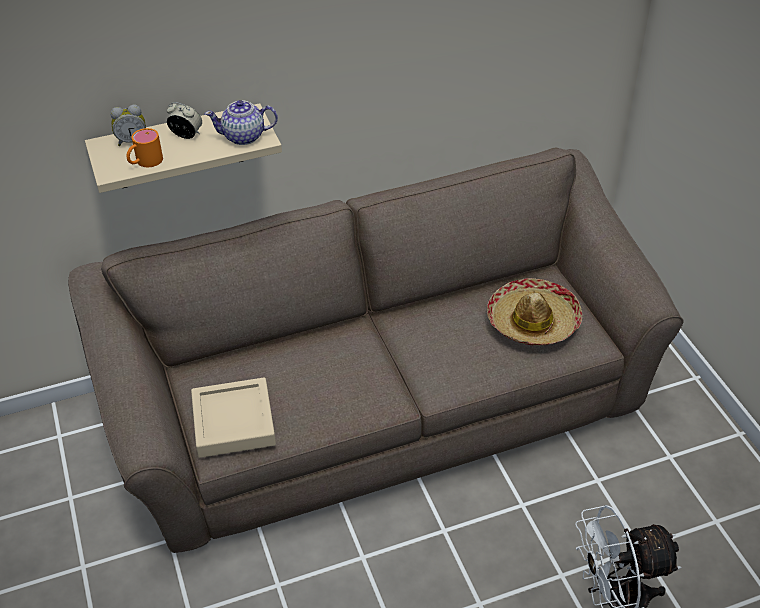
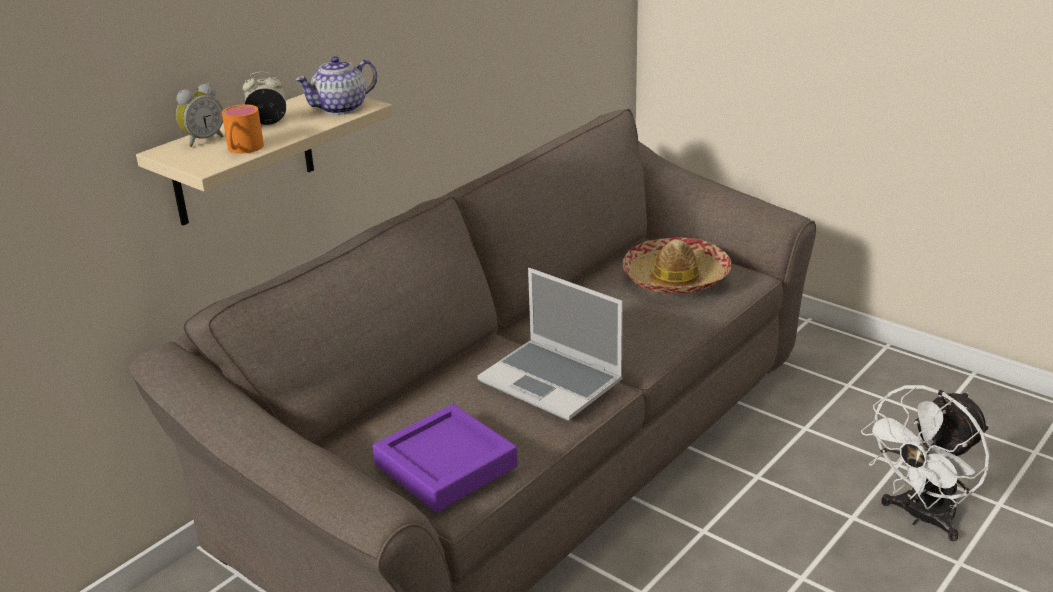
camera: 30 degrees left, 15 degrees down
beige tray [191,377,276,458] -> purple tray [373,404,518,512]
none -> laptop [477,268,623,421]

